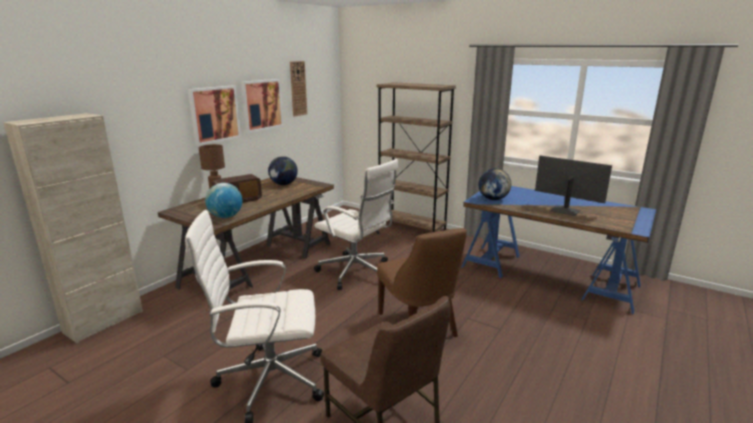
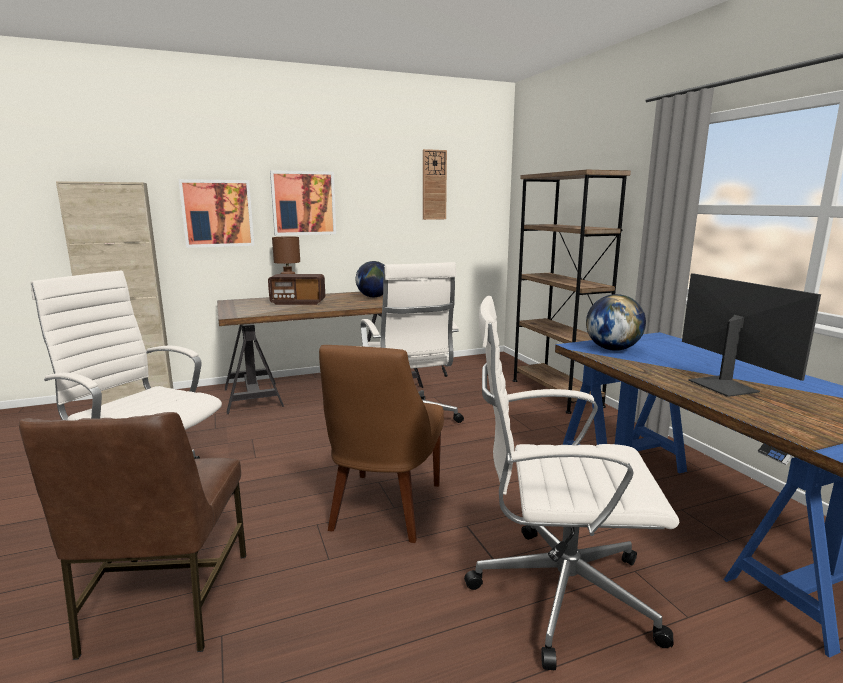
camera: 35 degrees right, 5 degrees down
globe [205,183,242,218] -> none
picture [241,79,284,133] -> picture moved to [178,179,254,248]
none -> white office chair [464,296,679,670]

